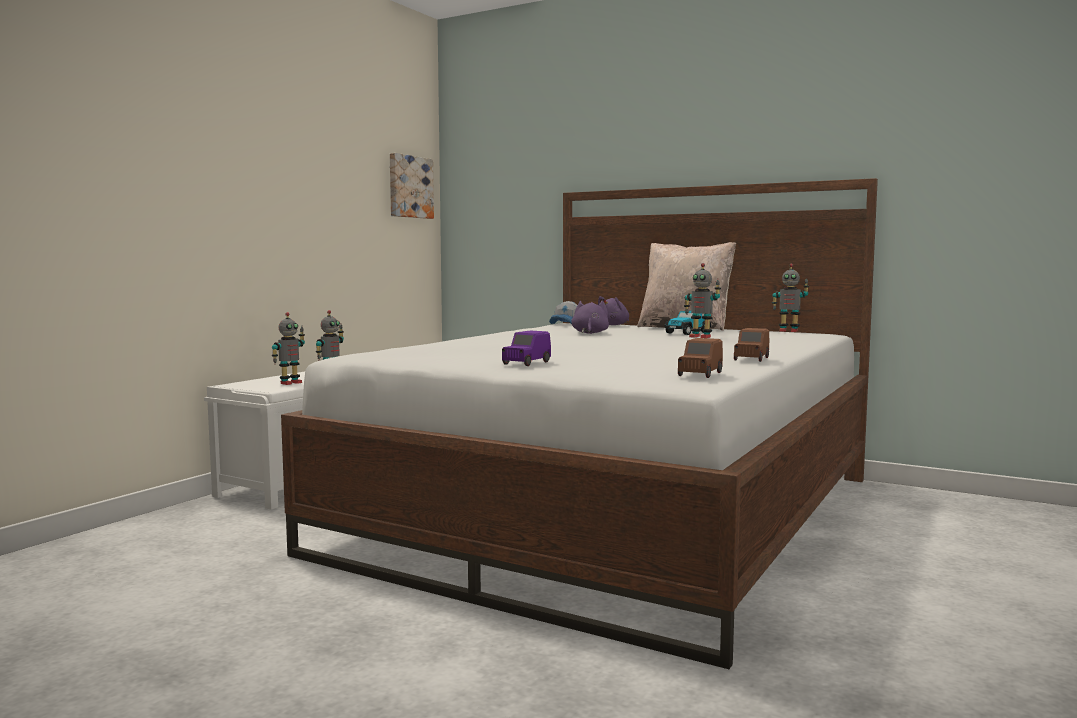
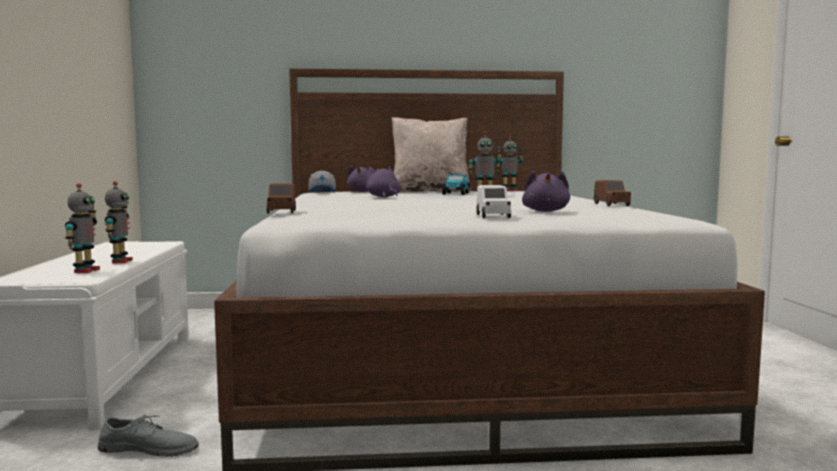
camera: 35 degrees left, 0 degrees up
picture [390,153,434,219] -> none
purple toy car [502,331,551,366] -> white toy car [476,185,511,218]
brown toy car [678,338,723,378] -> brown toy car moved to [267,183,296,214]
none -> grey shoe [98,415,199,456]
none -> purple plush toy [522,171,570,212]

